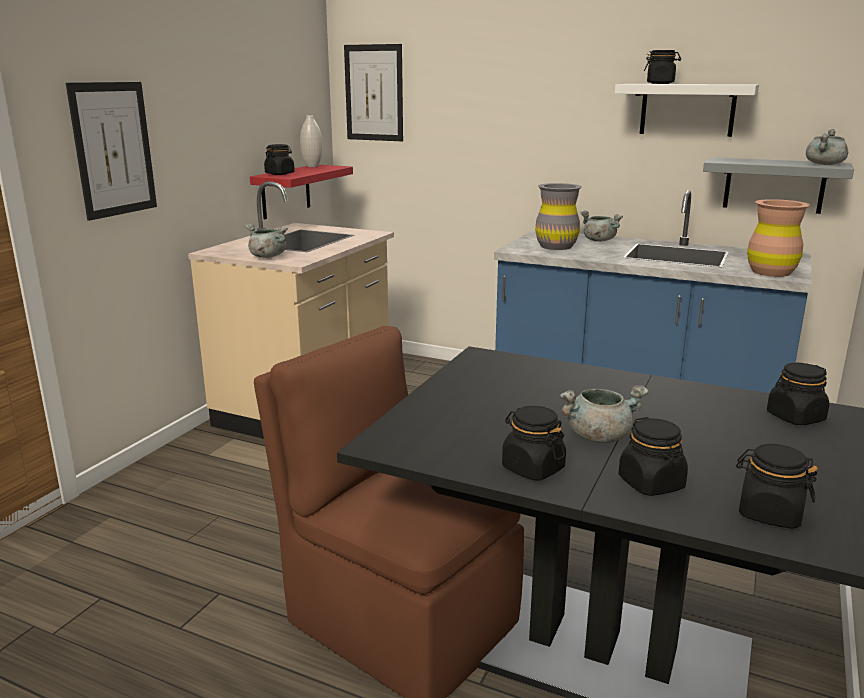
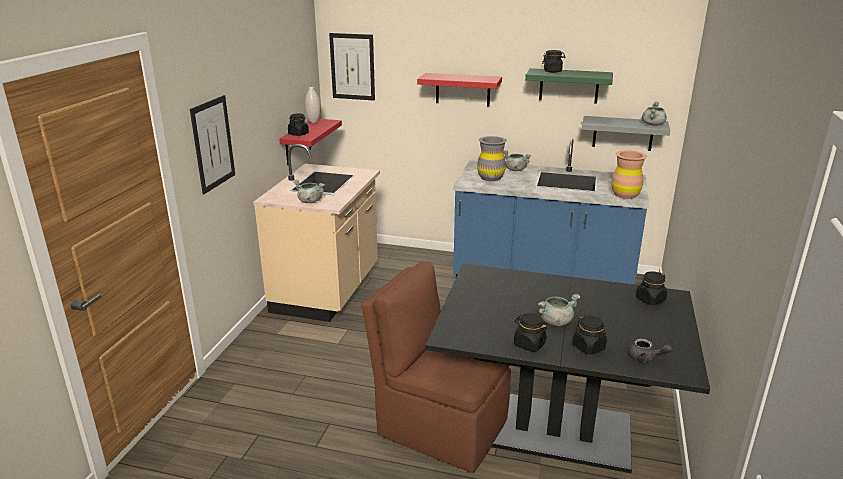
camera: 10 degrees left, 5 degrees up
white shelf [615,84,759,137] -> green shelf [525,68,613,104]
black jar [736,444,818,529] -> grey teapot [628,339,672,362]
none -> red shelf [417,73,502,107]

